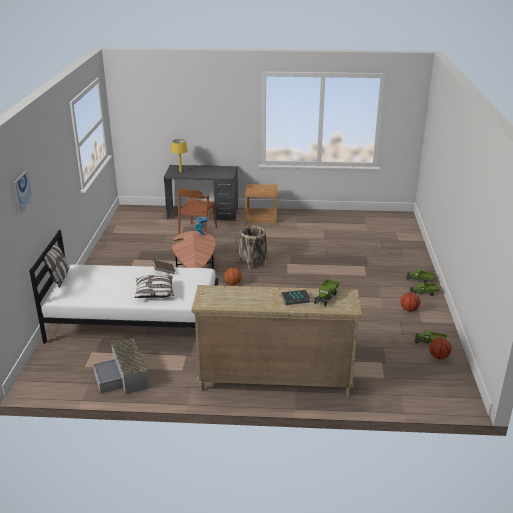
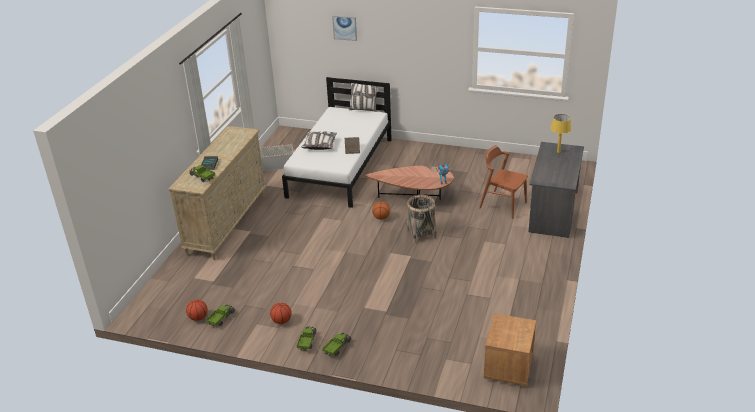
camera: 105 degrees right, 5 degrees up
brown nightstand [245,184,278,223] -> brown nightstand moved to [483,313,536,386]

